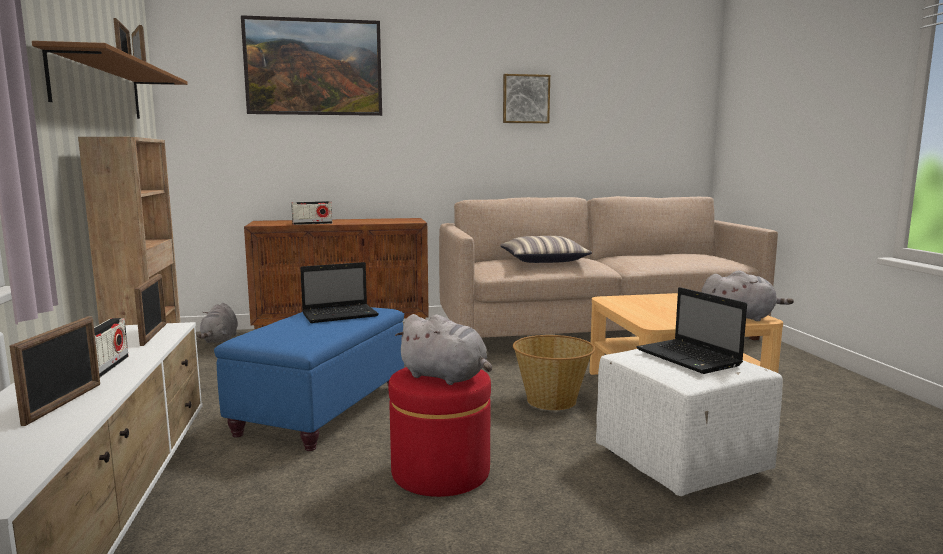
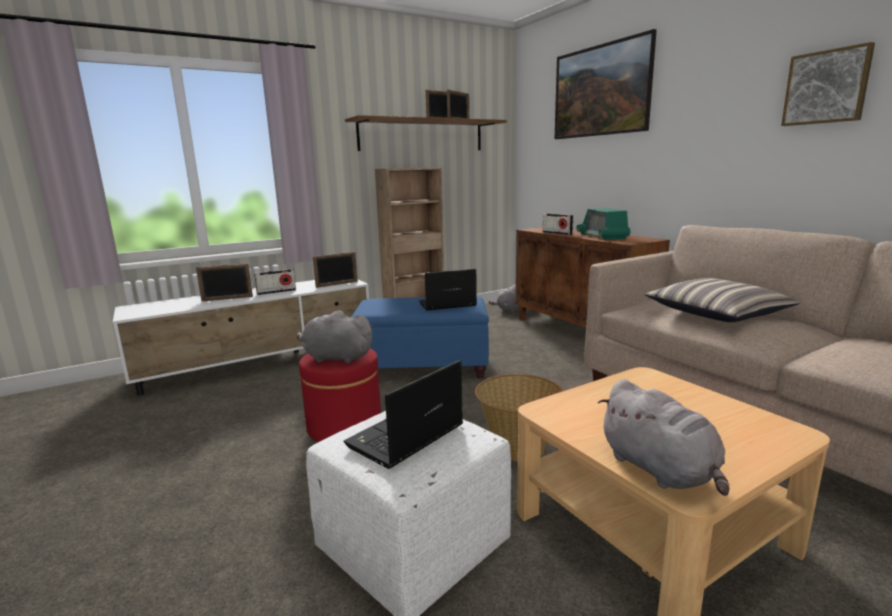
camera: 70 degrees right, 5 degrees up
laptop [300,262,379,323] -> laptop turned 120 degrees clockwise [419,269,477,311]
grey plush toy [395,314,492,385] -> grey plush toy turned 90 degrees clockwise [297,310,374,363]
none -> radio [576,208,630,240]

